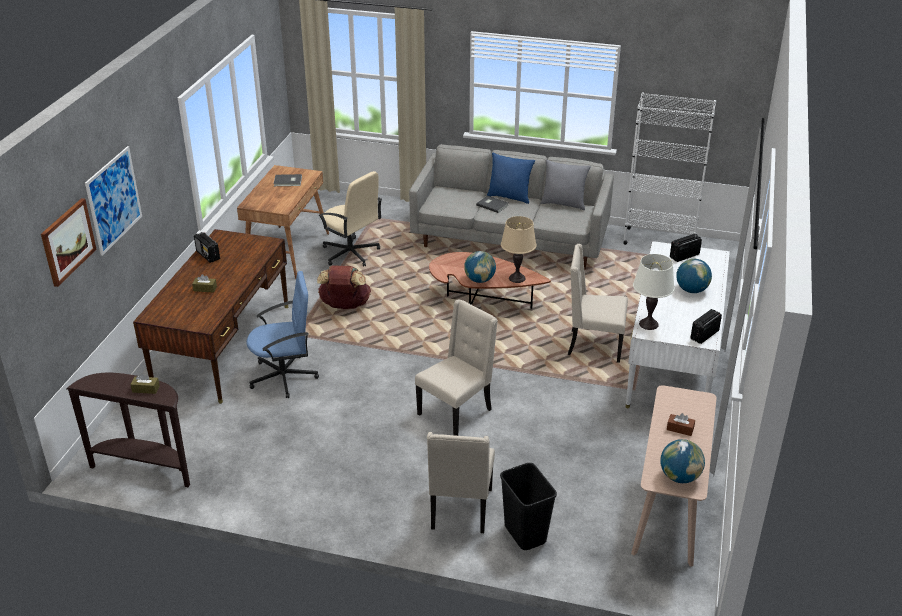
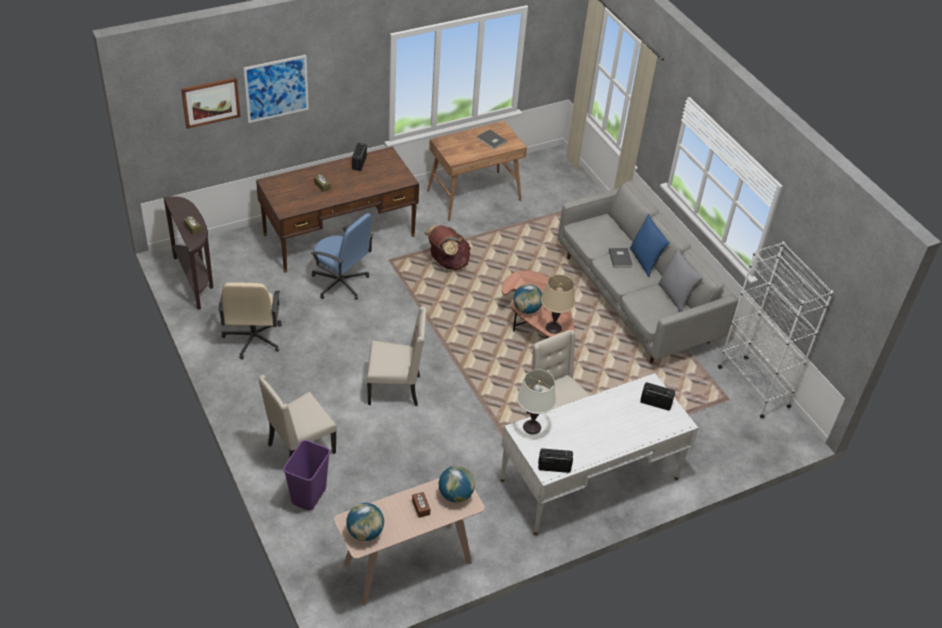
camera: 45 degrees right, 10 degrees up
beige office chair [318,171,382,266] -> beige office chair moved to [218,282,282,359]
black trash can [500,463,557,550] -> purple trash can [283,440,330,510]
globe [676,259,712,293] -> globe moved to [439,466,475,502]

